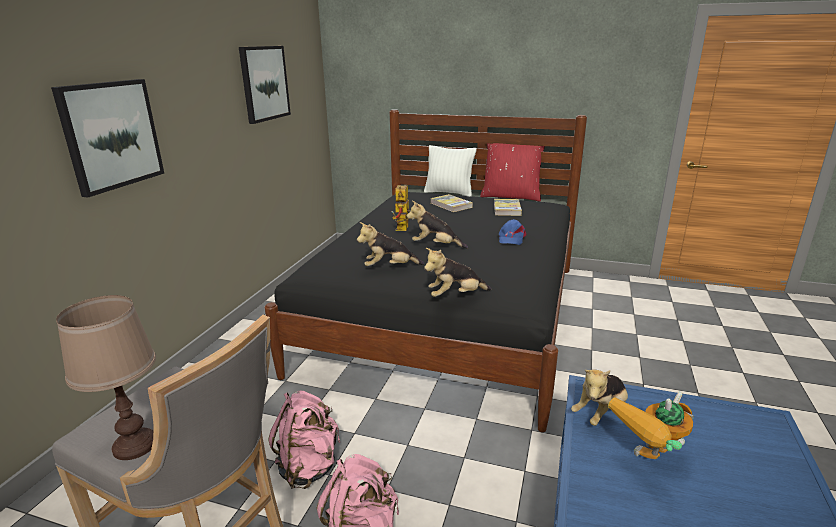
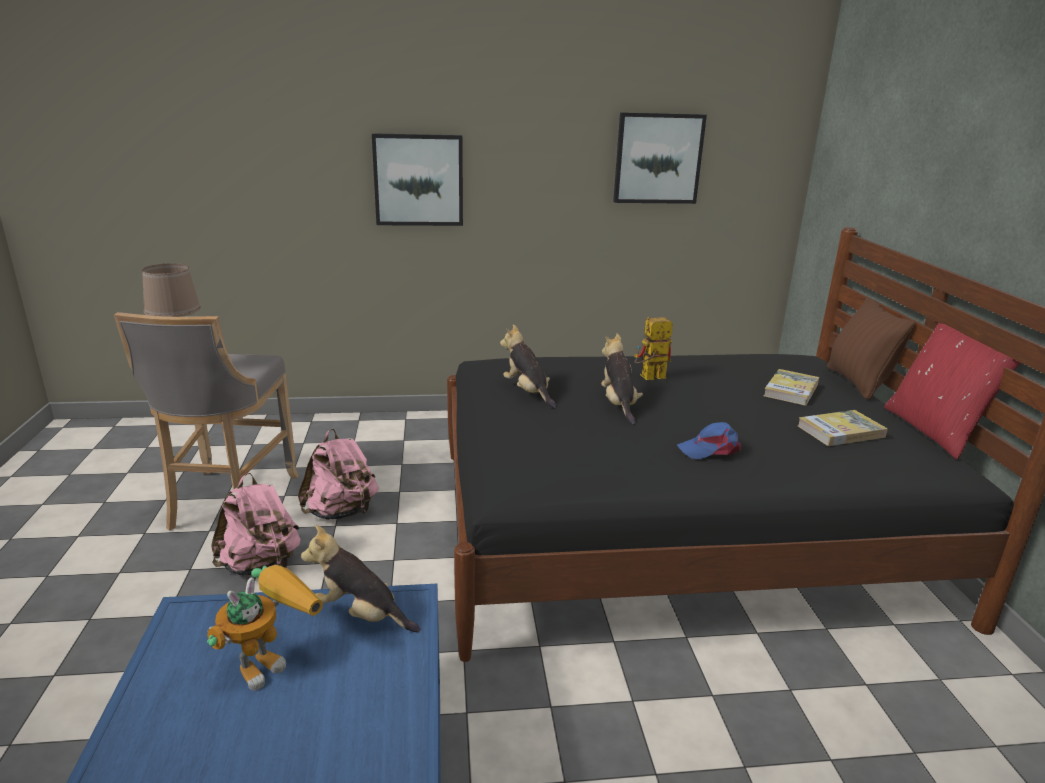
camera: 65 degrees right, 0 degrees up
white pillow [424,145,476,197] -> brown pillow [827,297,915,400]
plush toy [424,248,491,297] -> none
toy robot [608,392,694,459] -> toy robot turned 90 degrees clockwise [207,564,323,691]

